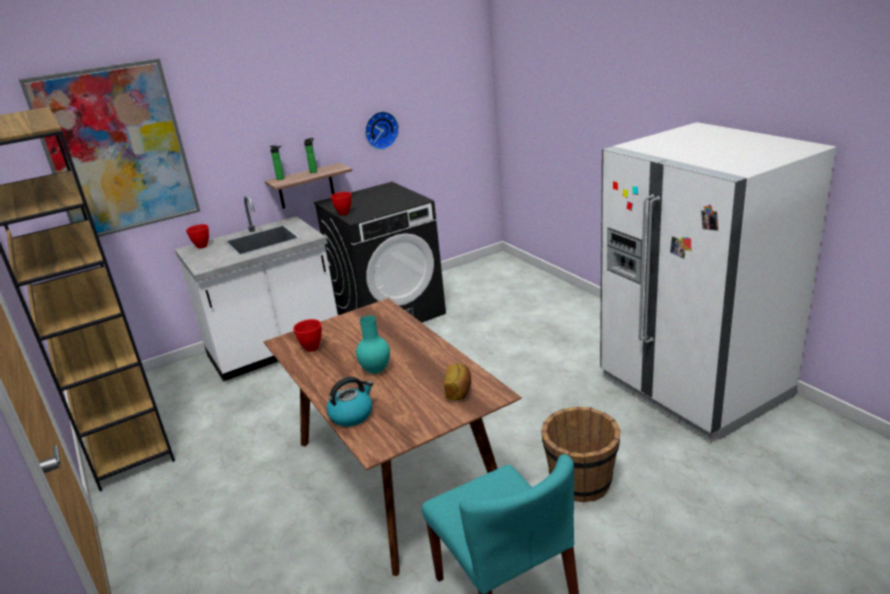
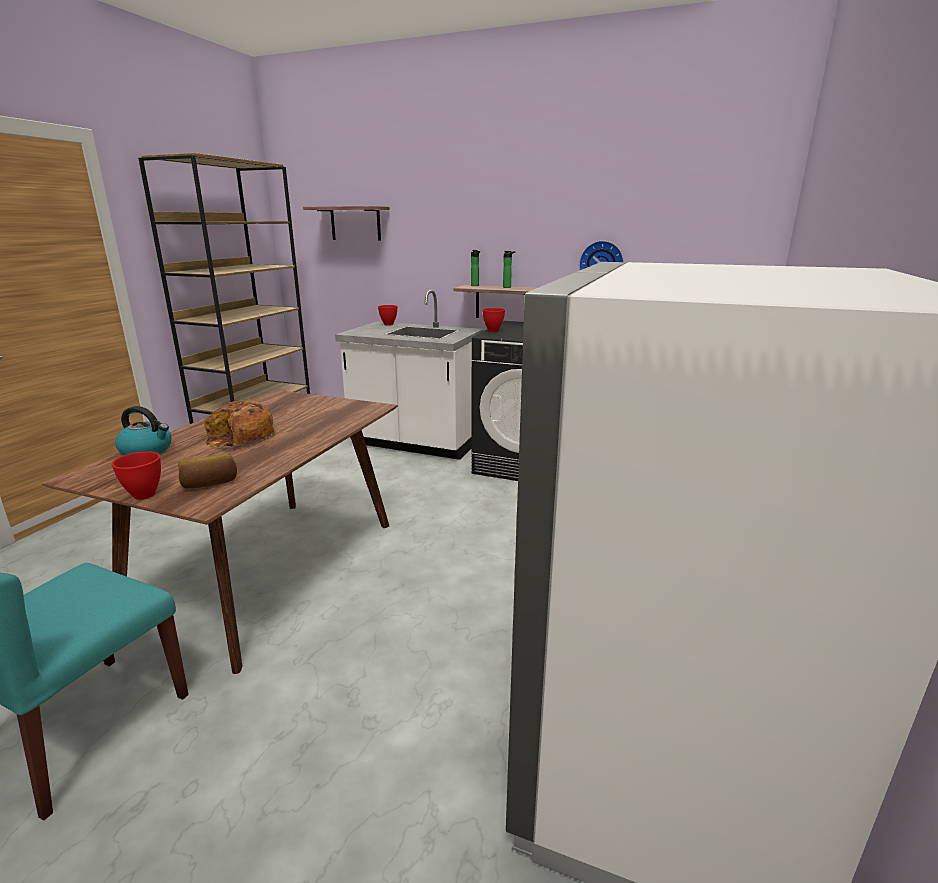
camera: 50 degrees right, 5 degrees down
picture [19,58,200,237] -> shelf [303,206,390,240]
red bowl [293,319,322,352] -> red bowl moved to [112,451,161,500]
turquoise vase [356,315,390,374] -> bread [204,400,276,448]
brown bucket [541,407,620,502] -> none

